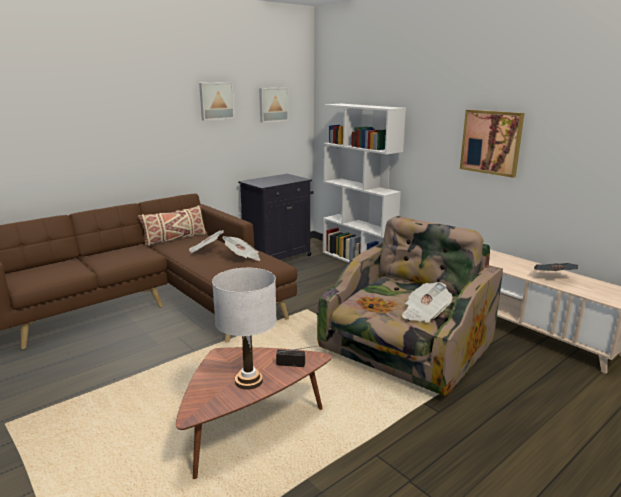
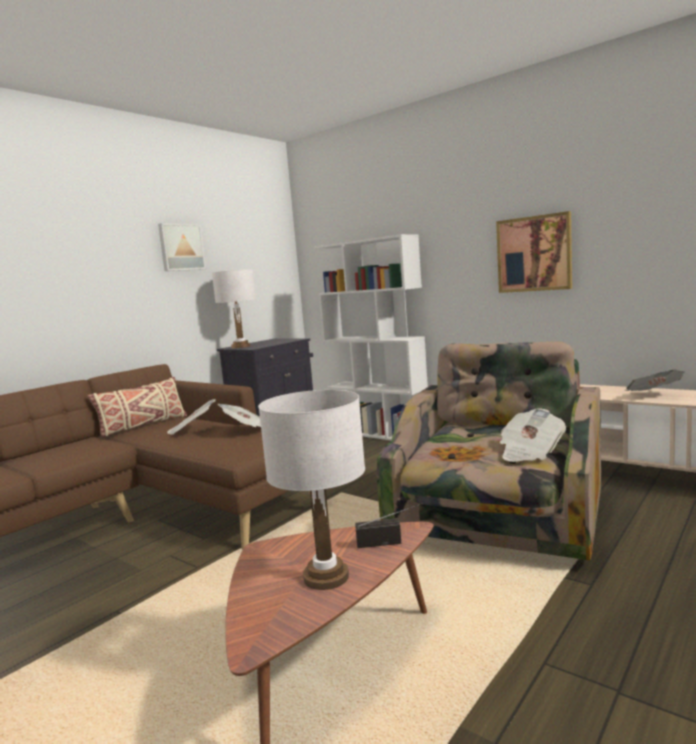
camera: 10 degrees left, 10 degrees down
picture [259,87,289,123] -> none
none -> white table lamp [212,269,256,348]

